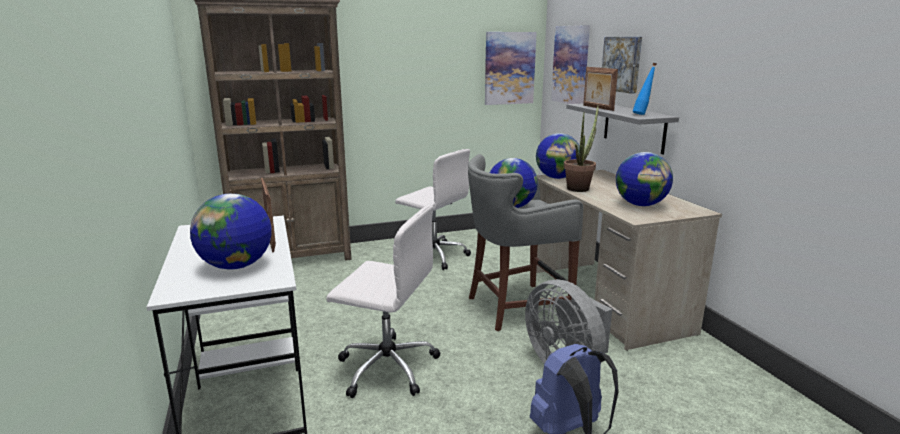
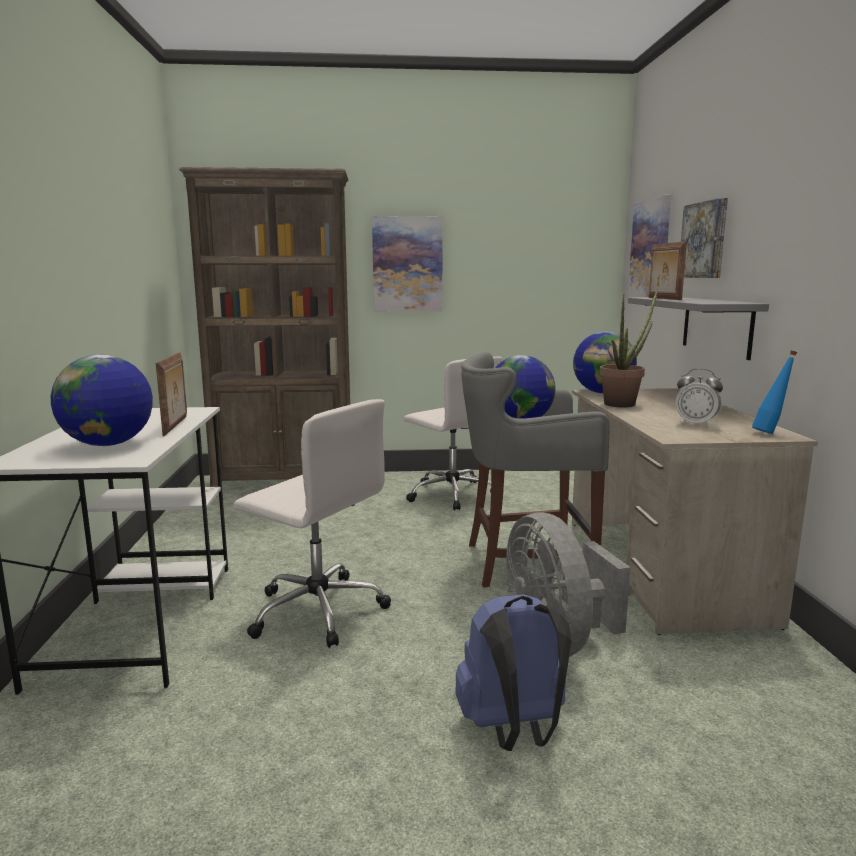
camera: 15 degrees right, 5 degrees down
picture [485,32,537,105] -> picture moved to [372,216,443,311]
globe [616,152,673,206] -> alarm clock [676,368,723,427]
blue bottle [633,63,657,115] -> blue bottle moved to [752,351,797,434]

